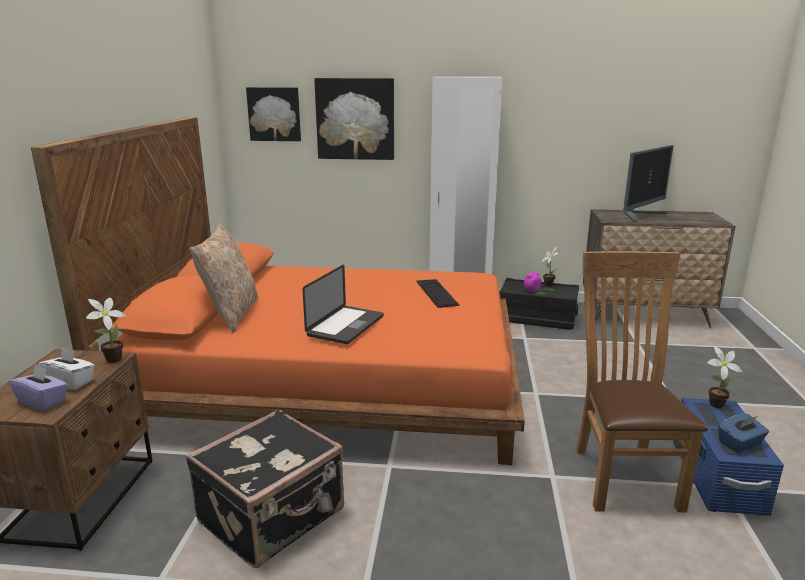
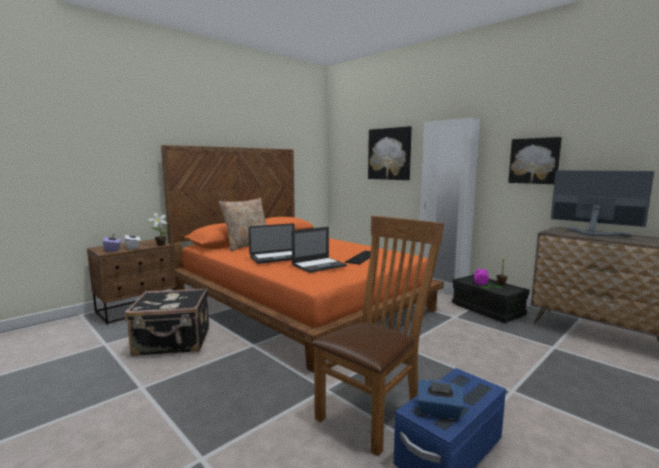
camera: 40 degrees right, 10 degrees down
picture [246,87,301,141] -> picture moved to [508,137,562,184]
monitor [623,145,674,223] -> monitor turned 135 degrees counterclockwise [551,170,654,236]
potted plant [707,346,742,408] -> none
none -> laptop [292,227,347,273]

